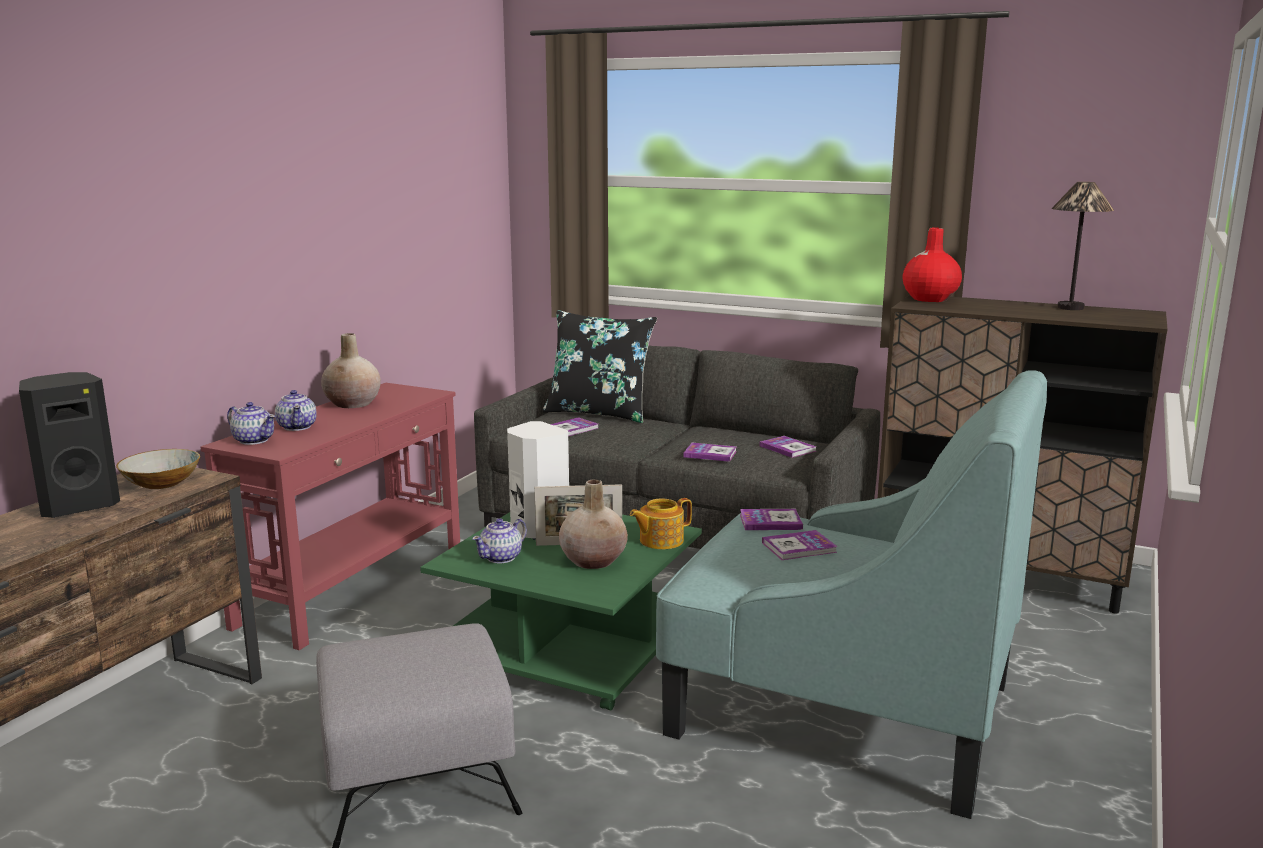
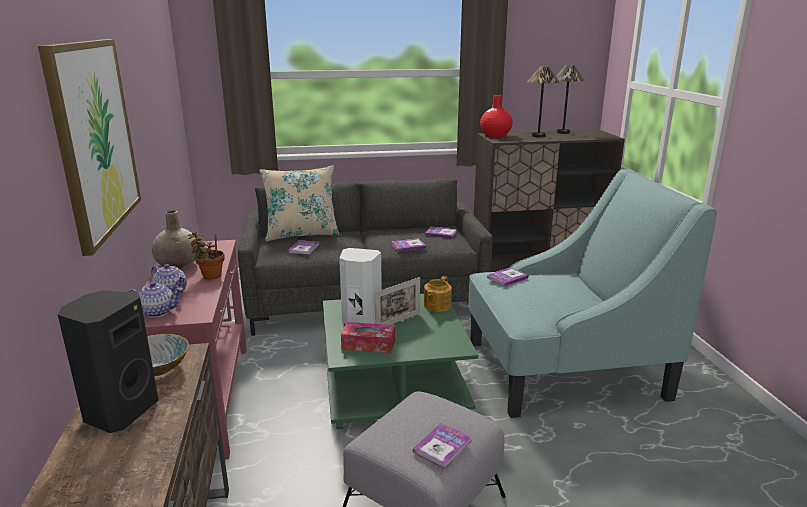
camera: 35 degrees left, 5 degrees up
teapot [472,518,527,563] -> tissue box [341,322,395,353]
black pillow [543,310,657,423] -> beige pillow [259,165,340,241]
beige vase [559,479,628,569] -> none
book [762,530,838,560] -> book moved to [413,423,472,469]
none -> picture [38,39,141,256]
none -> potted plant [188,231,224,280]
none -> table lamp [527,66,559,137]

